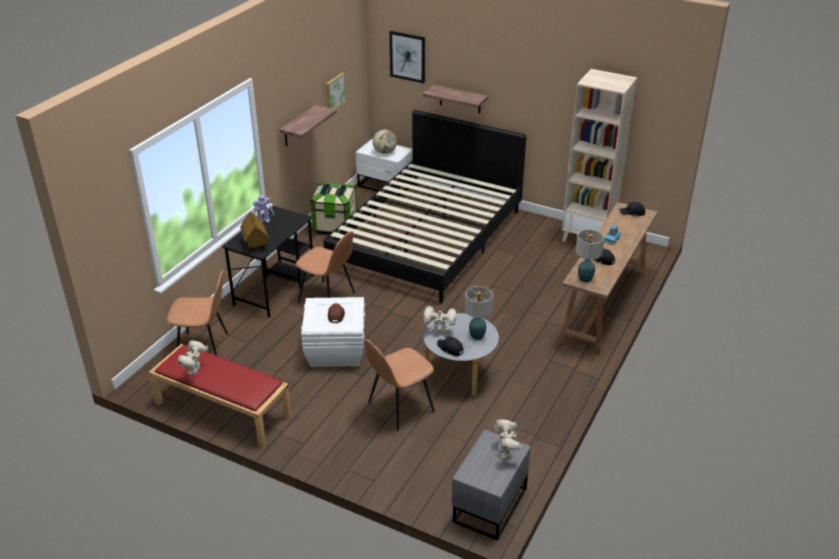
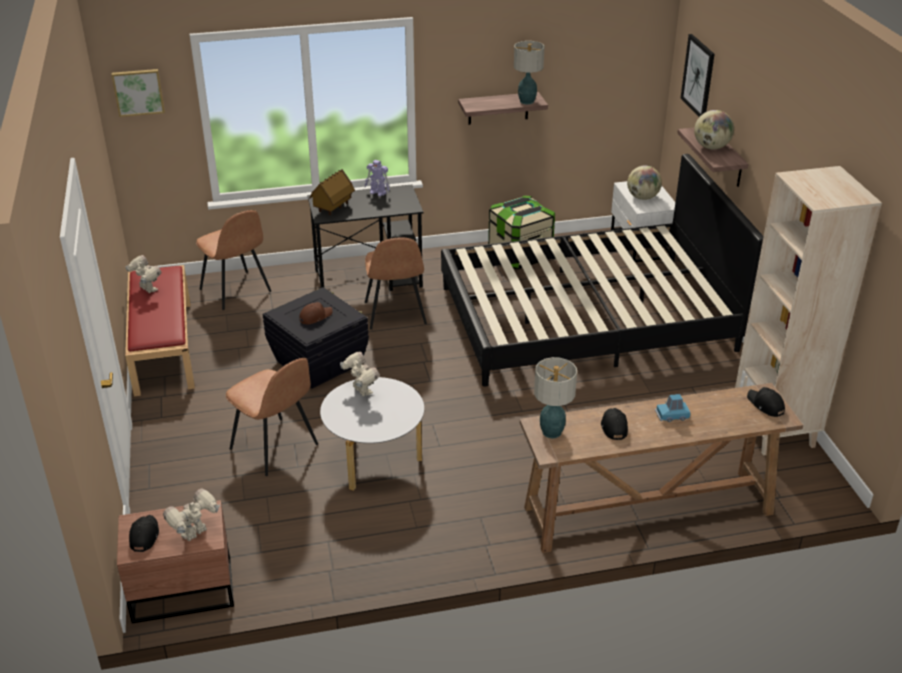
camera: 50 degrees right, 0 degrees up
toy robot [177,340,208,375] -> toy robot turned 75 degrees clockwise [126,255,162,293]
white storage box [301,297,365,367] -> black storage box [263,287,369,389]
picture [326,73,346,109] -> picture moved to [112,69,165,117]
brown chair [364,338,435,431] -> brown chair turned 150 degrees counterclockwise [226,358,318,476]
black cap [437,337,464,356] -> black cap moved to [129,515,159,552]
grey nightstand [452,430,531,541] -> brown nightstand [117,500,234,623]
table lamp [465,286,493,340] -> table lamp moved to [514,41,544,105]
none -> globe [694,110,734,149]

